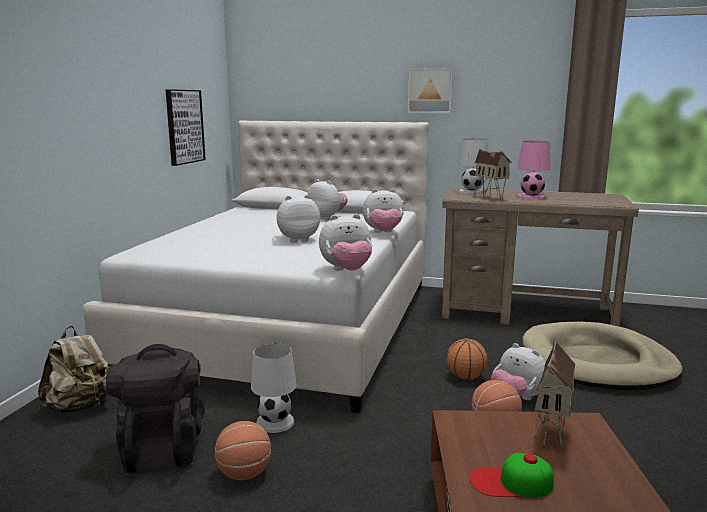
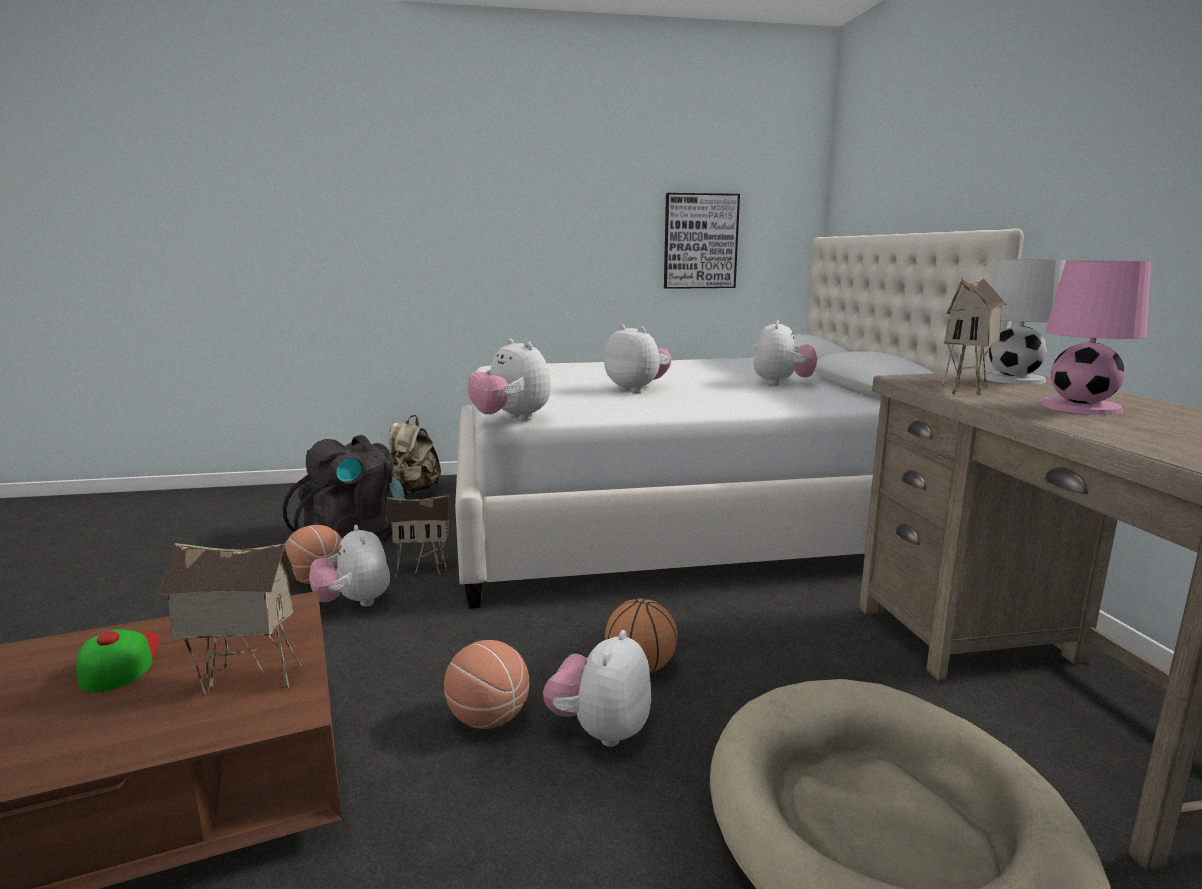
camera: 65 degrees right, 0 degrees up
white table lamp [251,343,297,433] -> toy house [386,495,451,577]
plush toy [363,188,404,233] -> plush toy moved to [309,525,390,607]
picture [408,68,453,113] -> none

